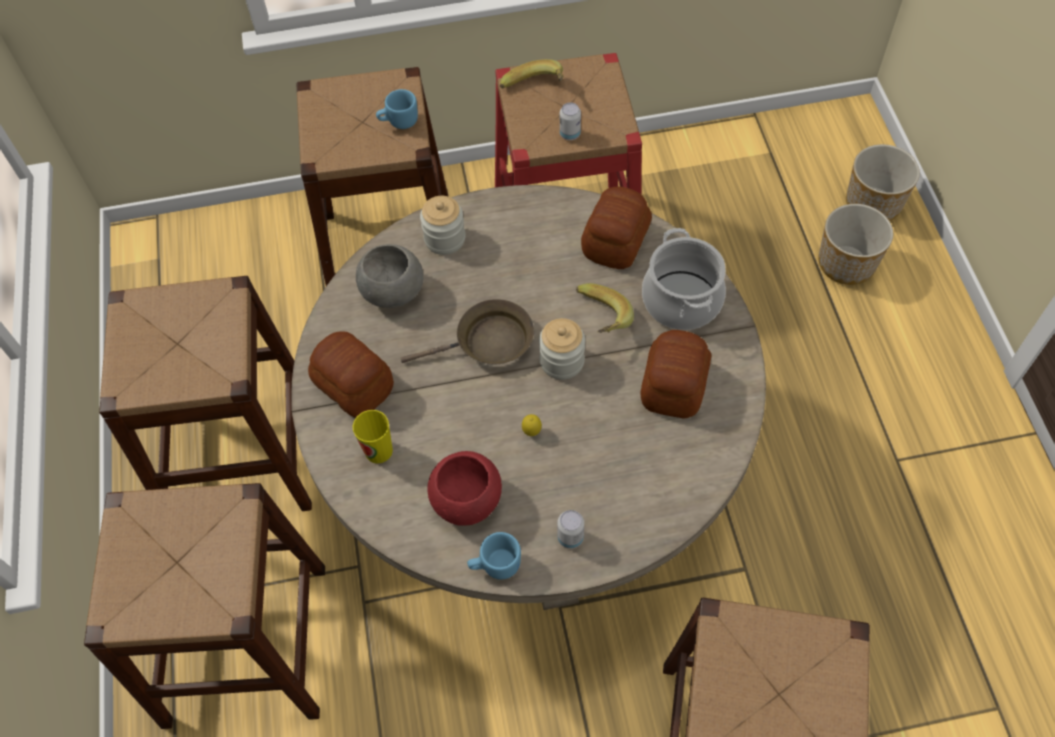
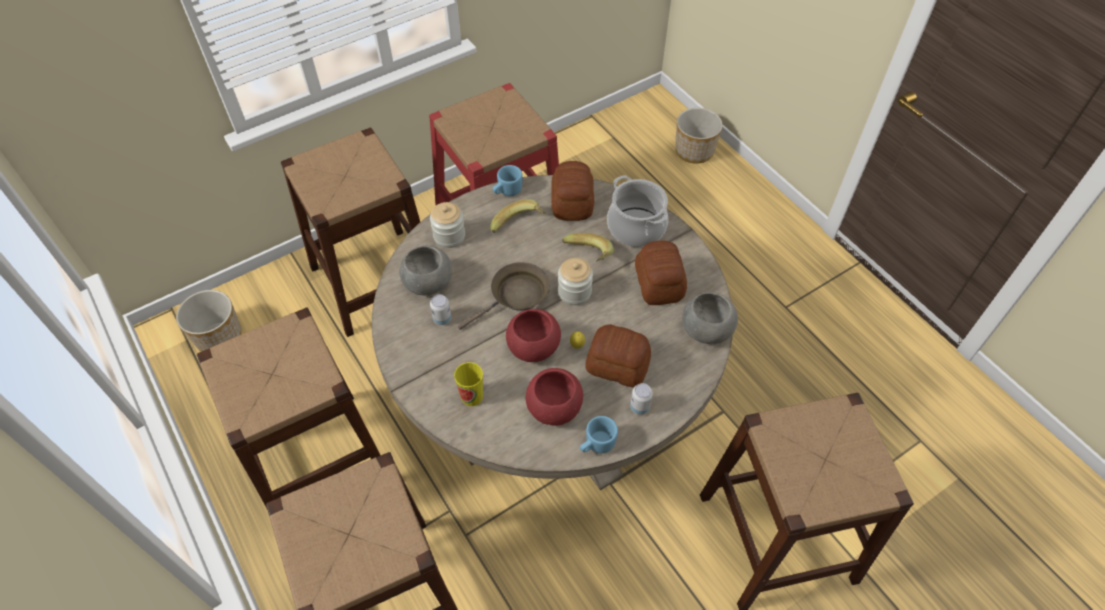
camera: 25 degrees left, 5 degrees down
bread [308,331,394,418] -> bread moved to [585,324,651,387]
blue mug [376,89,418,129] -> blue mug moved to [493,165,522,196]
banana [500,59,563,89] -> banana moved to [490,199,546,233]
can [560,102,581,140] -> can moved to [430,294,451,325]
planter [818,204,893,285] -> planter moved to [176,290,242,352]
none -> red bowl [506,309,561,362]
none -> grey bowl [682,292,738,344]

